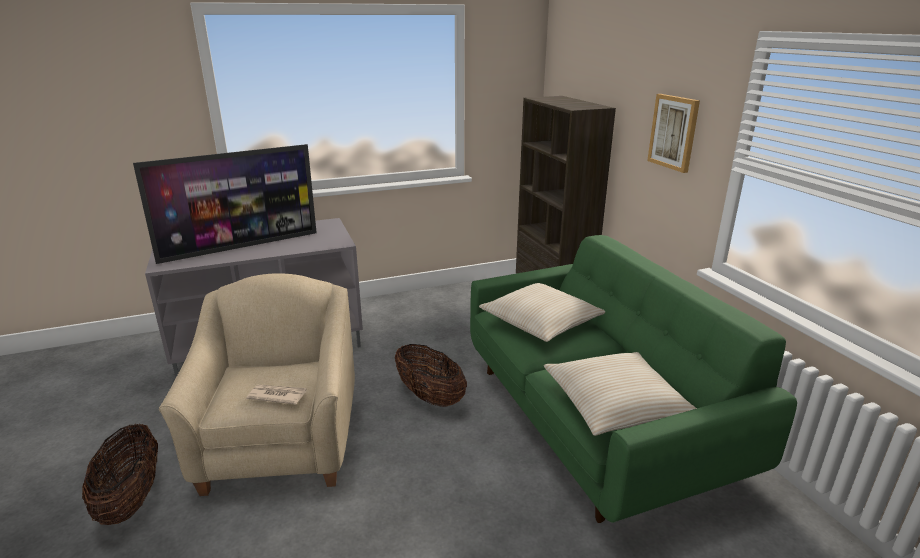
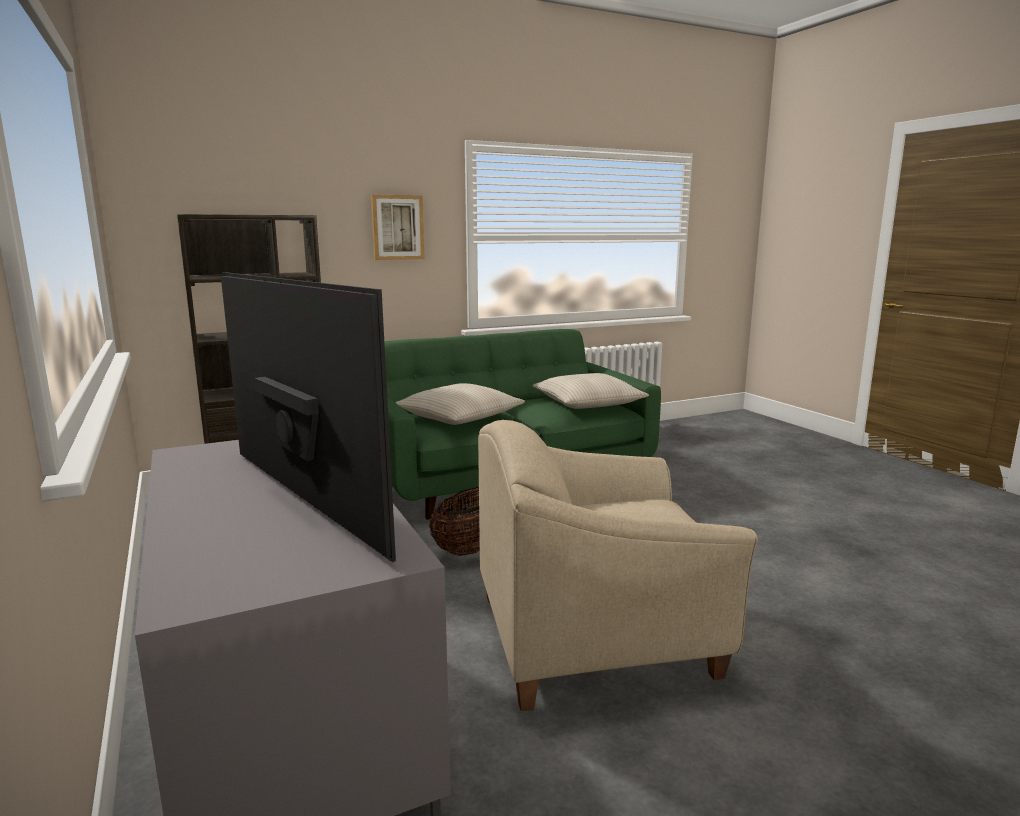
camera: 95 degrees left, 10 degrees down
basket [82,424,158,525] -> none
newspaper [246,384,307,405] -> none

